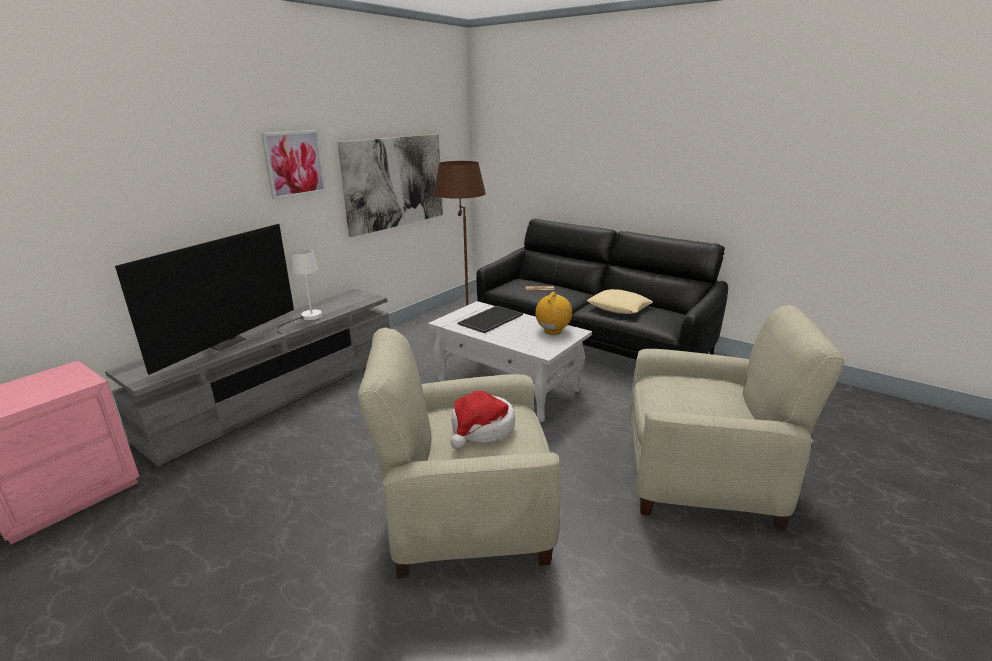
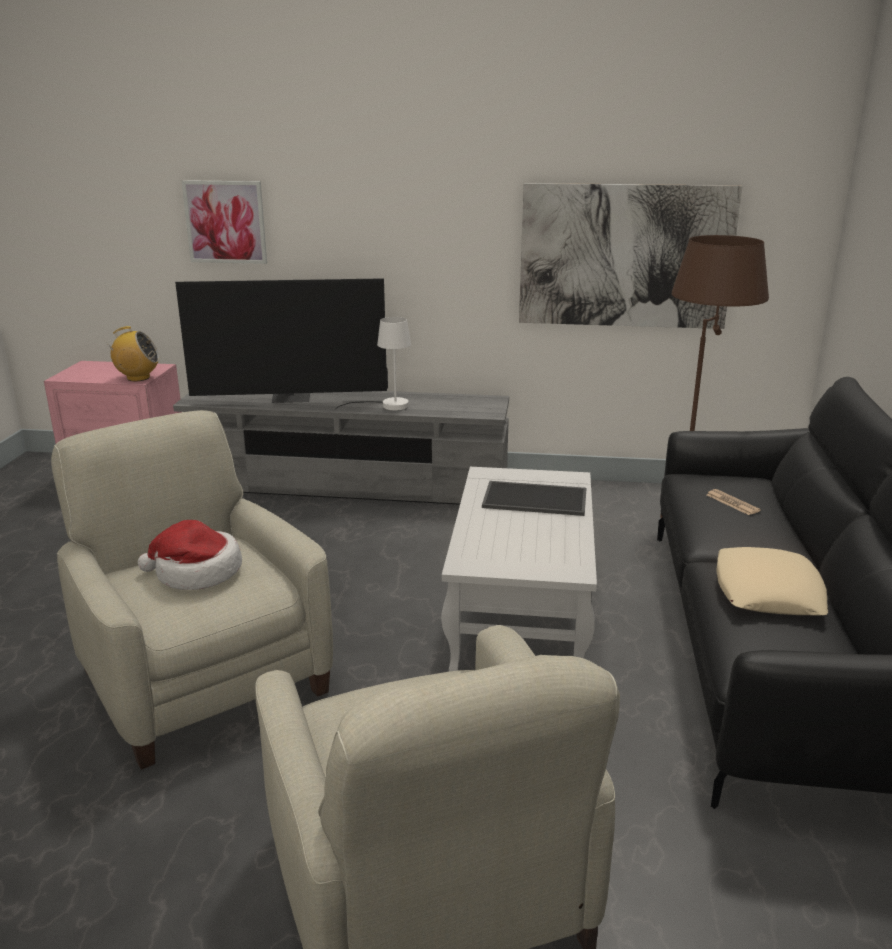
camera: 60 degrees right, 0 degrees up
picture [261,130,327,200] -> picture moved to [182,180,267,264]
radio [535,292,572,335] -> radio moved to [104,326,159,381]

